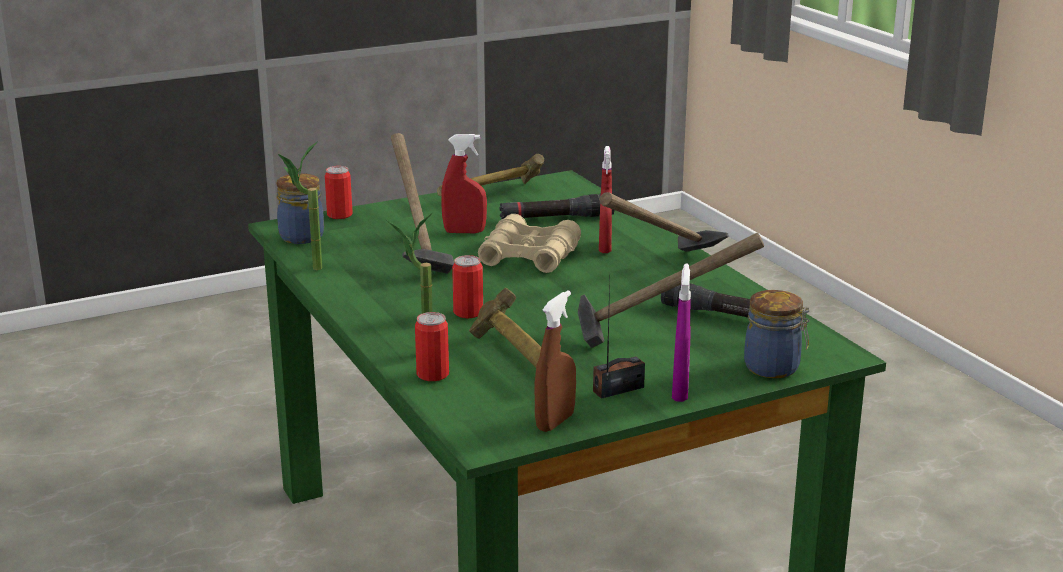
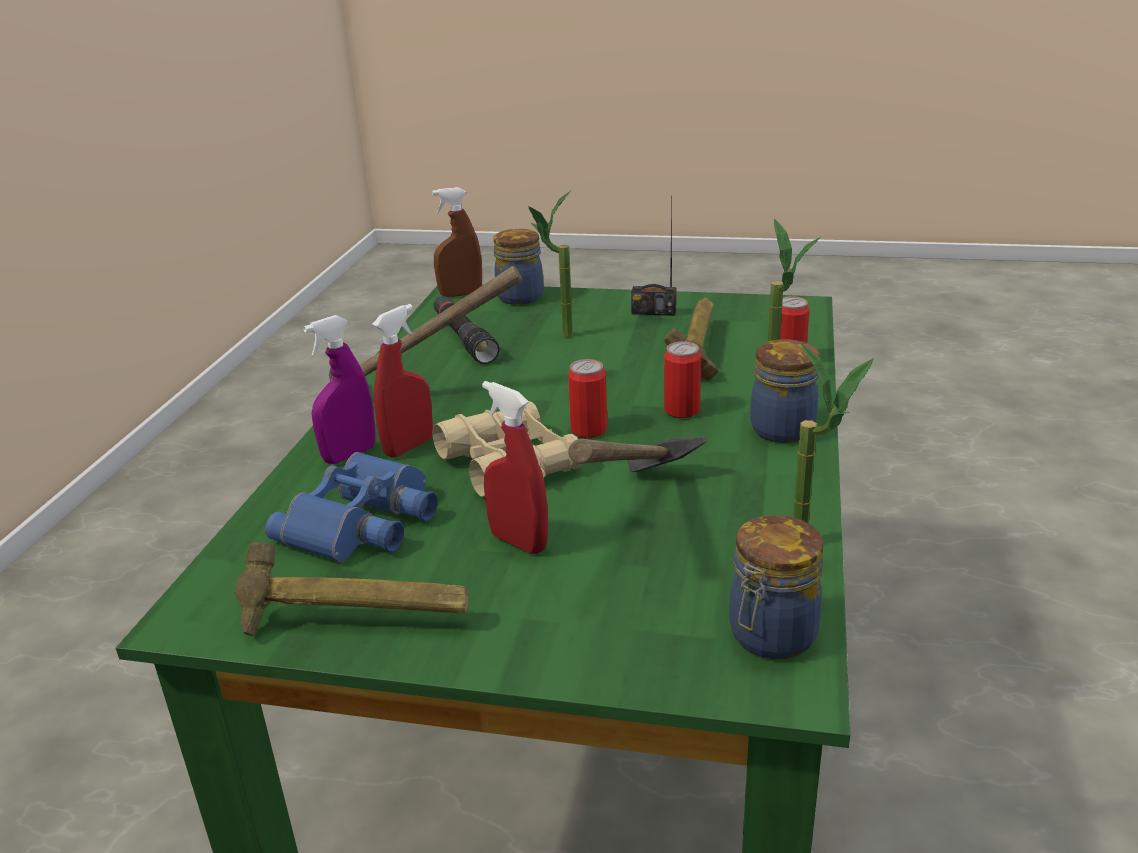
camera: 140 degrees left, 5 degrees up
can [325,166,353,219] -> can moved to [568,359,608,438]
black flashlight [499,194,614,220] -> blue binoculars [265,452,438,563]
brown spray bottle [535,290,576,432] -> brown spray bottle moved to [432,187,482,297]
hammer [578,233,764,348] -> potted plant [529,191,573,337]
purple spray bottle [672,263,691,402] -> purple spray bottle moved to [303,315,375,464]
none -> jar [750,339,819,443]

